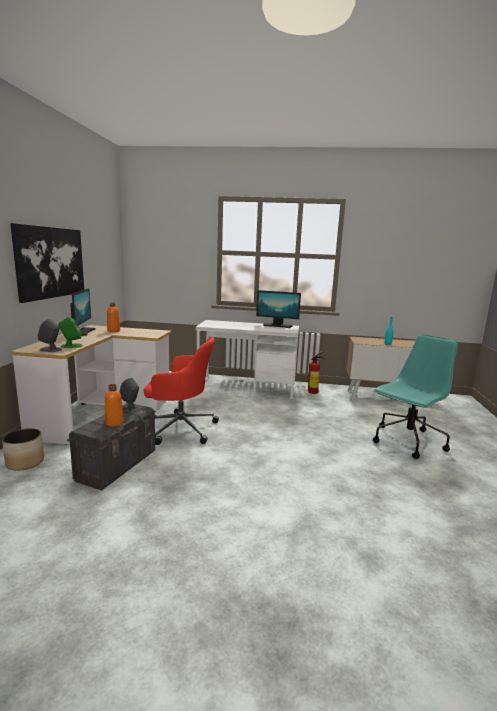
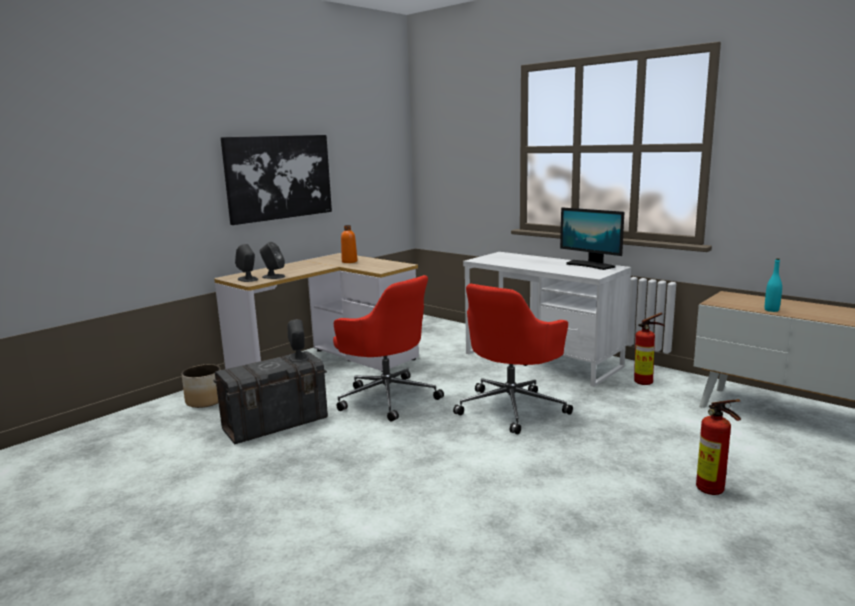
camera: 35 degrees right, 0 degrees up
green speaker [58,316,83,348] -> grey speaker [260,242,286,279]
monitor [70,288,95,336] -> none
orange bottle [105,384,123,427] -> none
turquoise office chair [373,334,458,459] -> fire extinguisher [696,399,741,495]
none -> red office chair [453,284,573,435]

